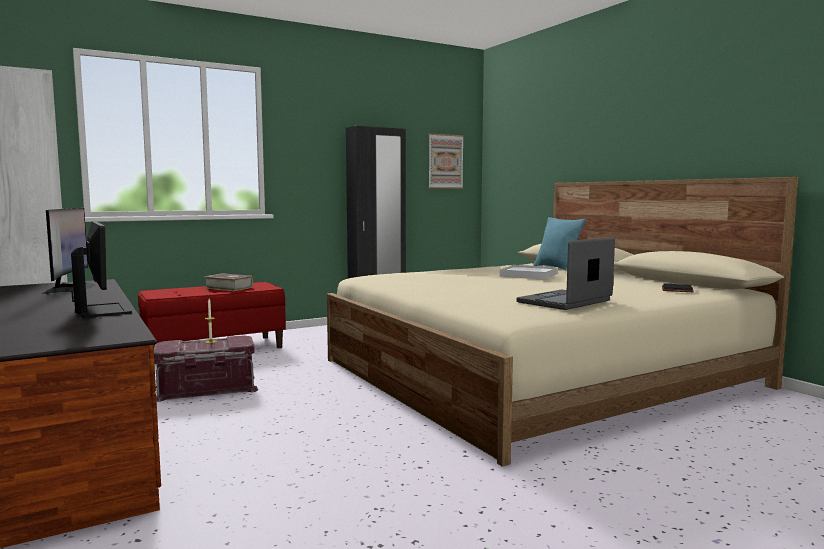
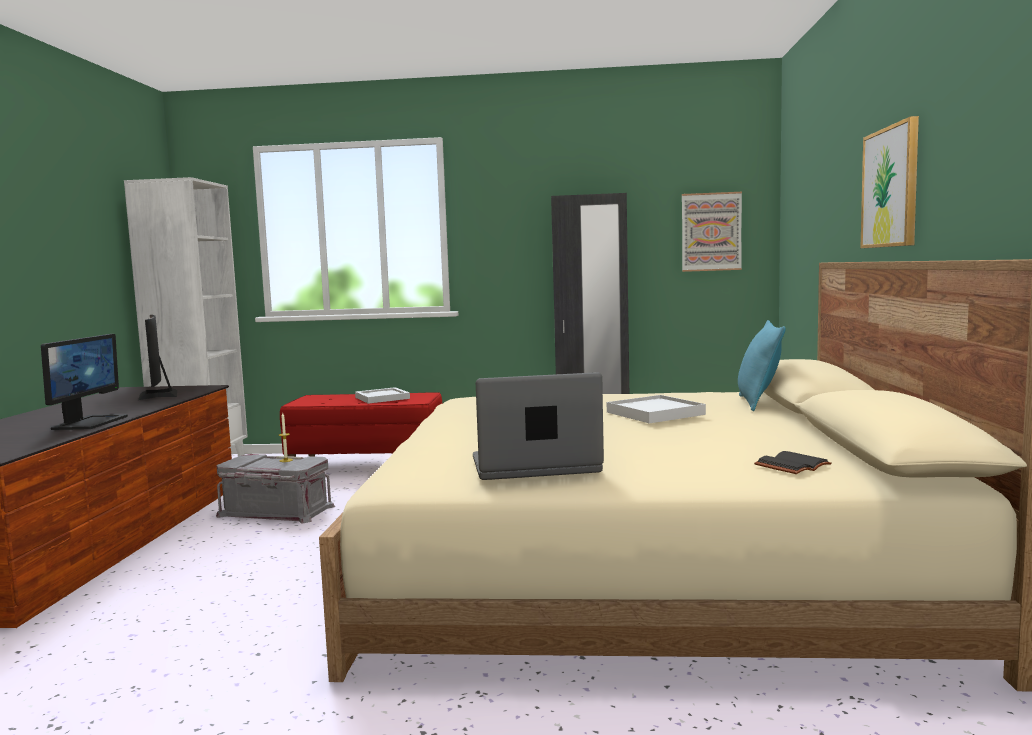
camera: 35 degrees right, 0 degrees up
monitor [42,208,95,294] -> monitor turned 135 degrees clockwise [138,315,177,400]
red storage box [154,335,258,402] -> grey storage box [216,454,335,523]
book [204,273,253,291] -> white tray [355,387,410,404]
none -> picture [860,116,919,248]

